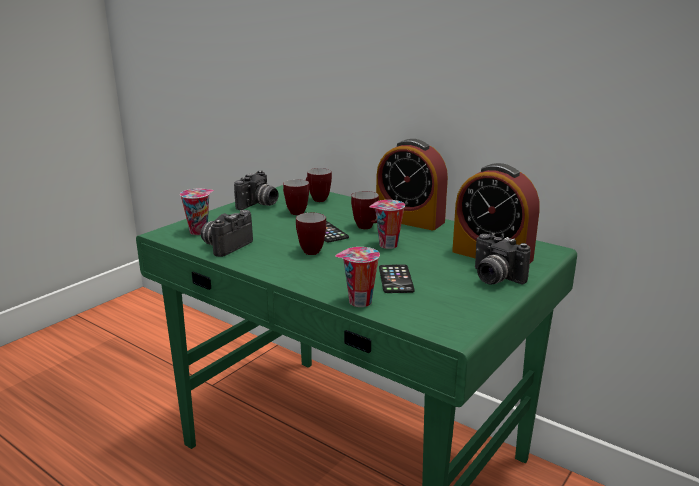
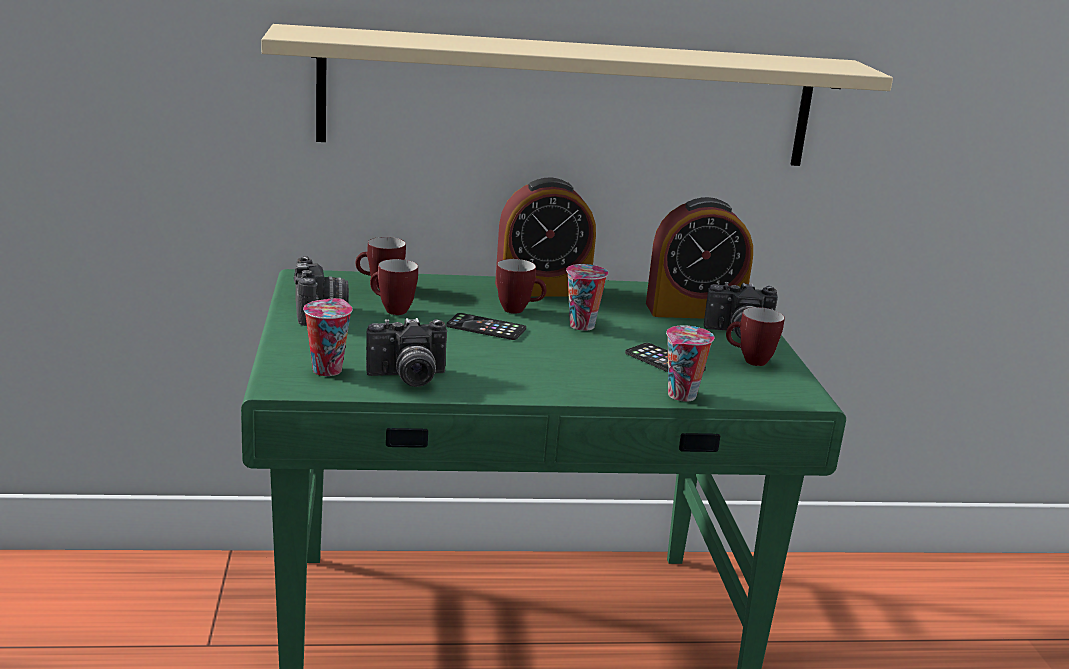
camera: 45 degrees left, 0 degrees up
camera [201,210,253,257] -> camera turned 90 degrees counterclockwise [366,318,447,387]
mug [296,213,326,255] -> mug moved to [726,307,785,366]
none -> beige shelf [261,24,893,166]

